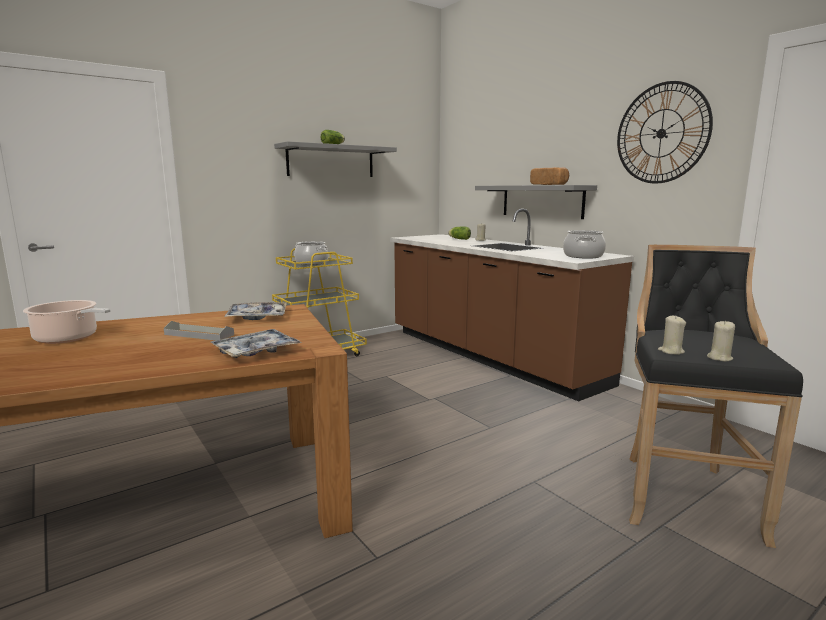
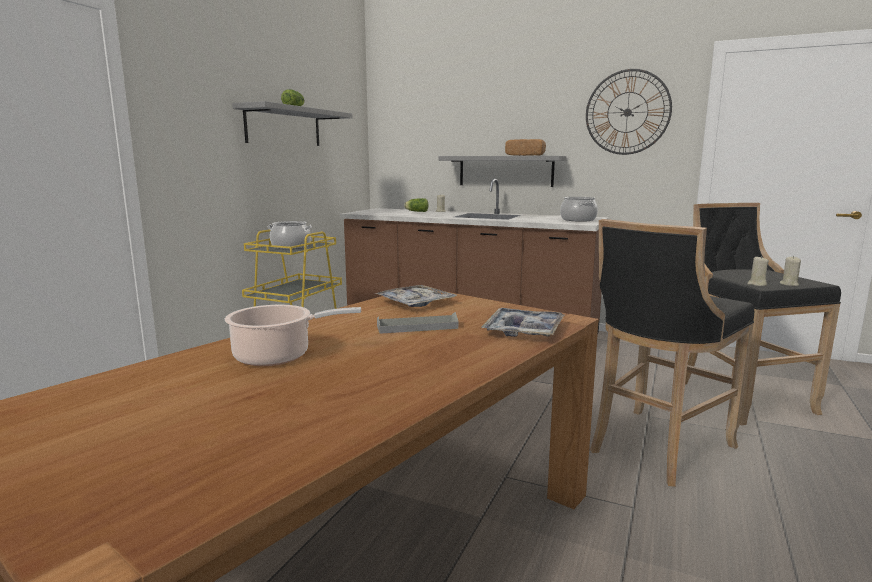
camera: 30 degrees left, 0 degrees up
none -> black stool [590,219,754,487]

